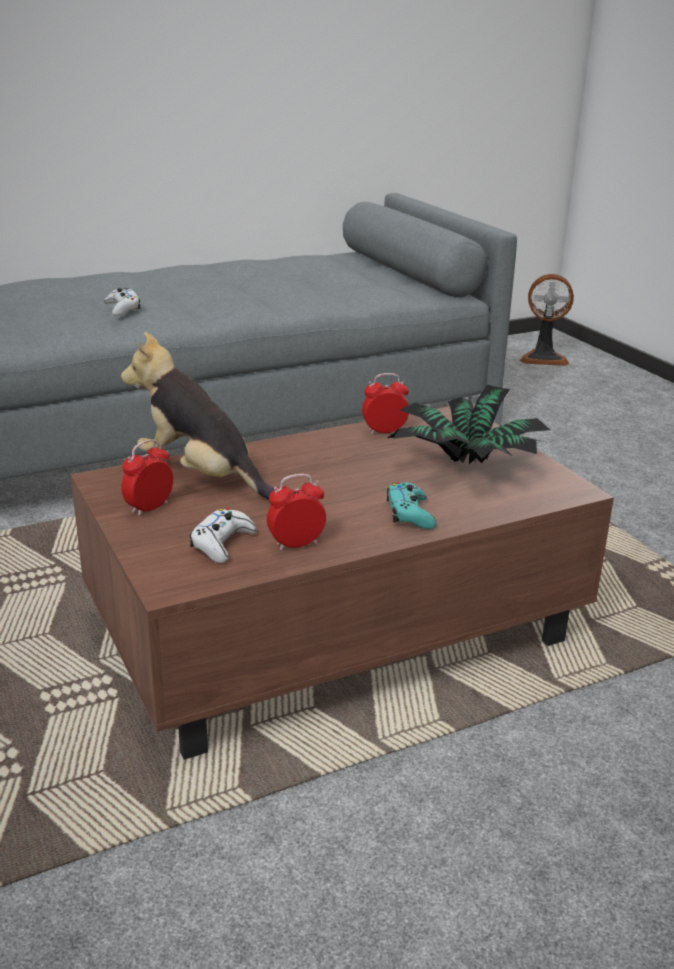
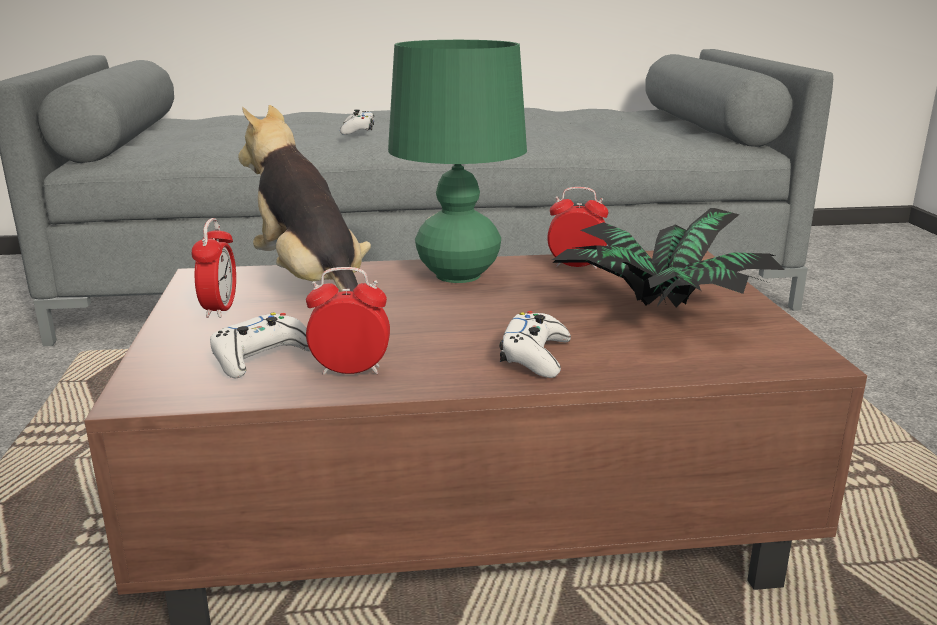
camera: 20 degrees right, 5 degrees down
alarm clock [121,439,173,516] -> alarm clock turned 120 degrees clockwise [192,218,236,318]
turquoise game controller [387,482,436,529] -> white game controller [500,311,571,378]
fan [520,274,574,366] -> none
none -> green table lamp [388,40,527,283]

